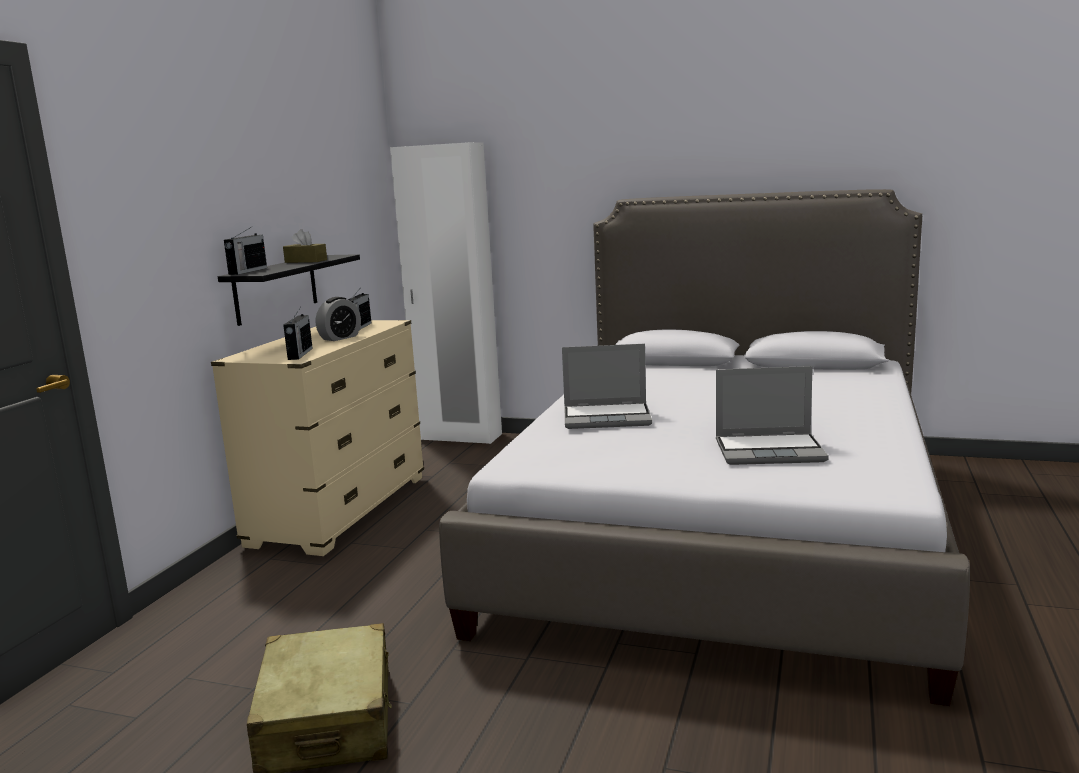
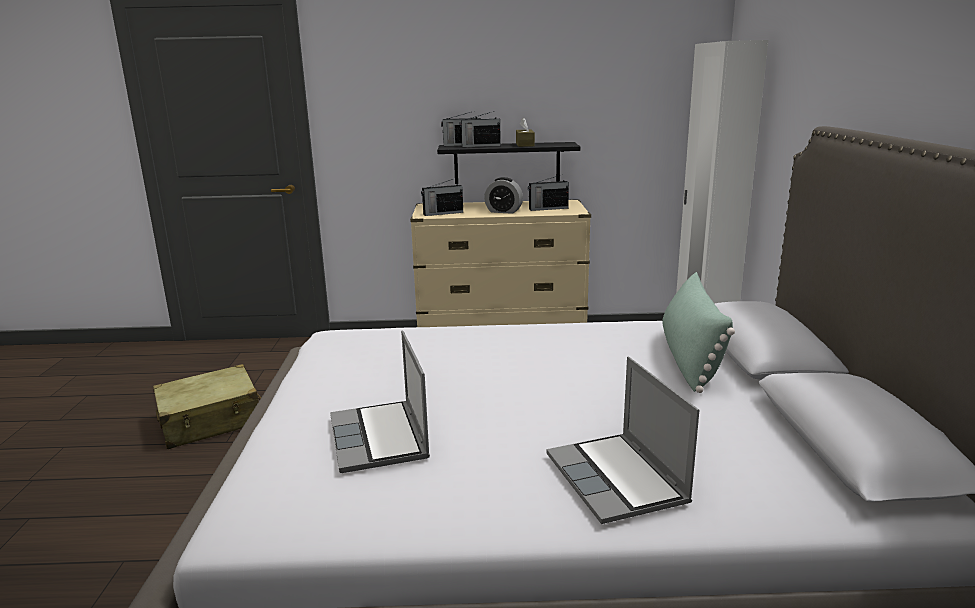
camera: 70 degrees right, 5 degrees up
laptop [562,344,652,429] -> laptop moved to [547,357,699,524]
none -> radio [460,111,501,147]
none -> green pillow [662,272,735,393]

